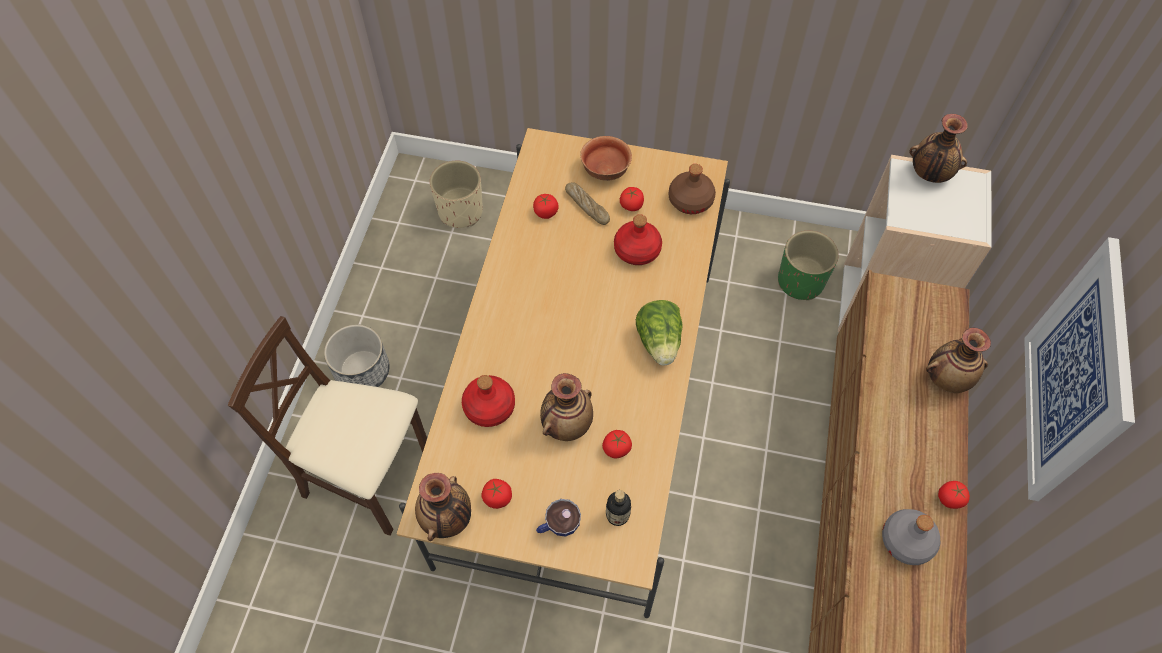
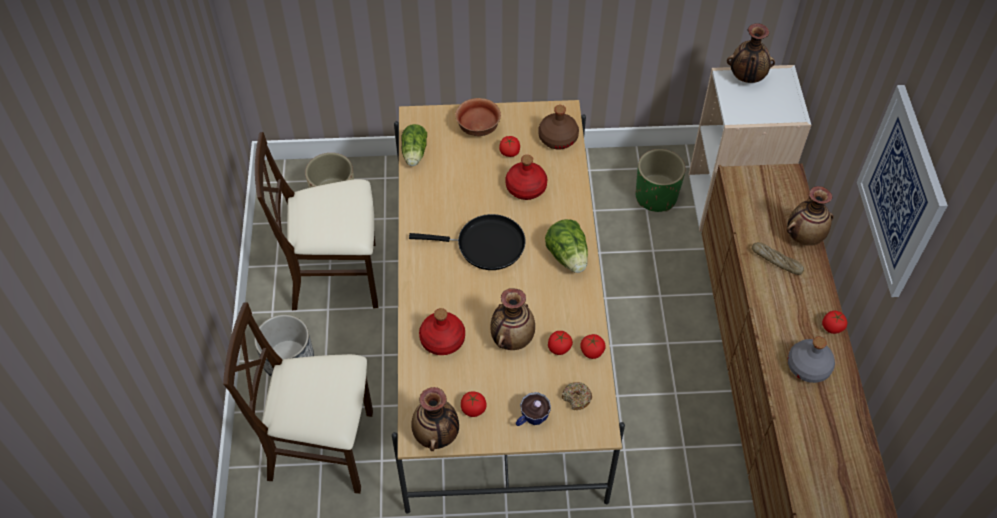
camera: 15 degrees left, 5 degrees down
tomato [533,194,559,219] -> tomato moved to [580,334,606,359]
bread [565,182,610,225] -> bread moved to [752,242,804,275]
bottle [606,490,631,526] -> donut [562,382,592,410]
none -> beige chair [255,132,378,310]
none -> lettuce [401,124,427,166]
none -> black frying pan [409,214,525,270]

